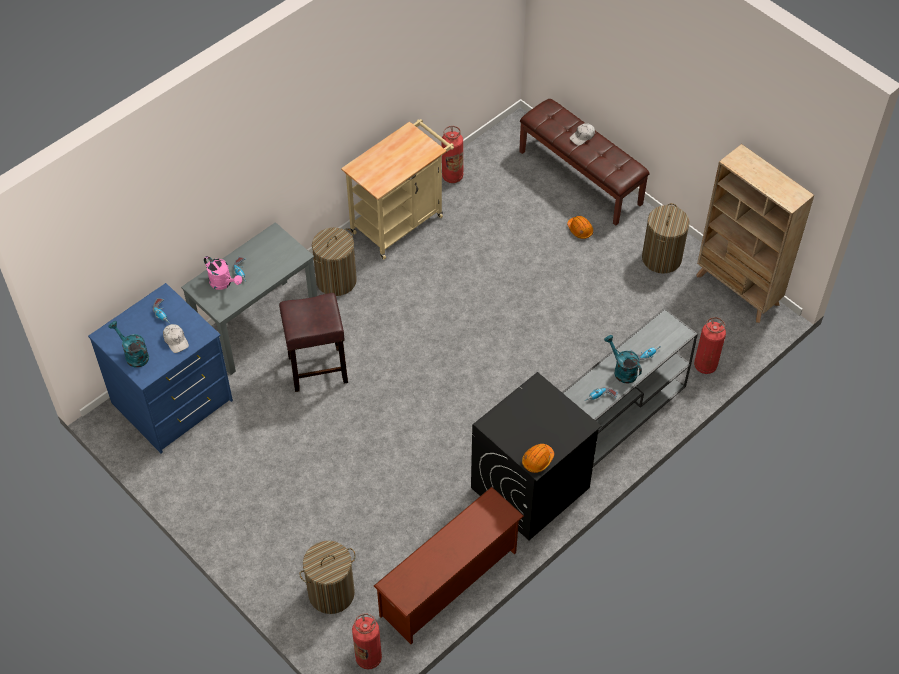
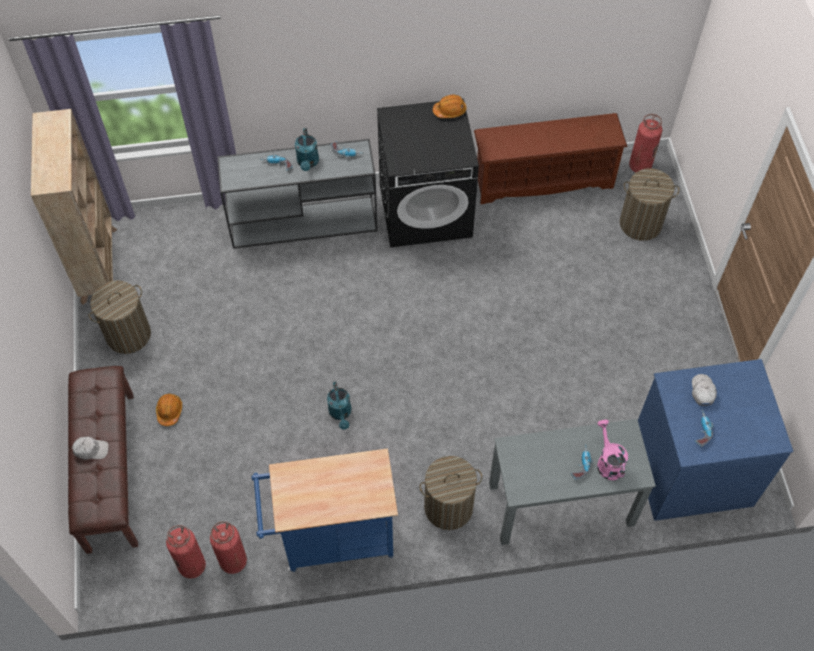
camera: 145 degrees left, 5 degrees up
turquoise watering can [108,321,149,367] -> turquoise watering can moved to [327,381,351,429]
brown stool [279,293,348,392] -> none
beige cart [341,119,454,260] -> blue cart [251,448,398,572]
fire extinguisher [694,317,726,374] -> fire extinguisher moved to [166,525,206,579]

